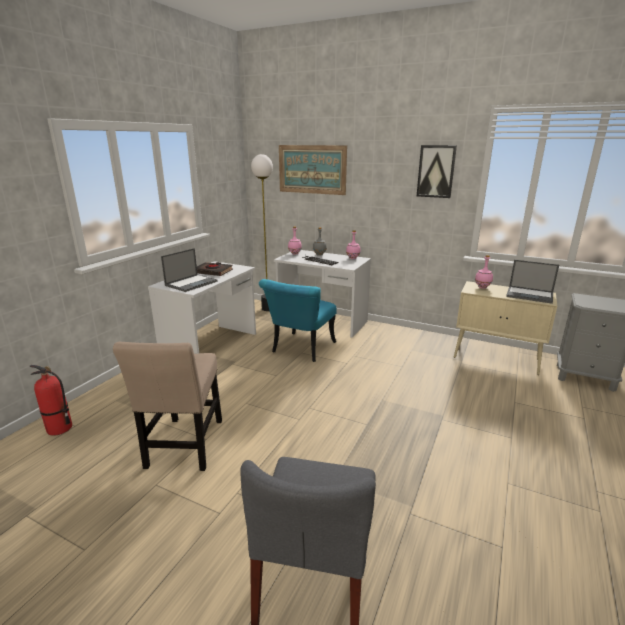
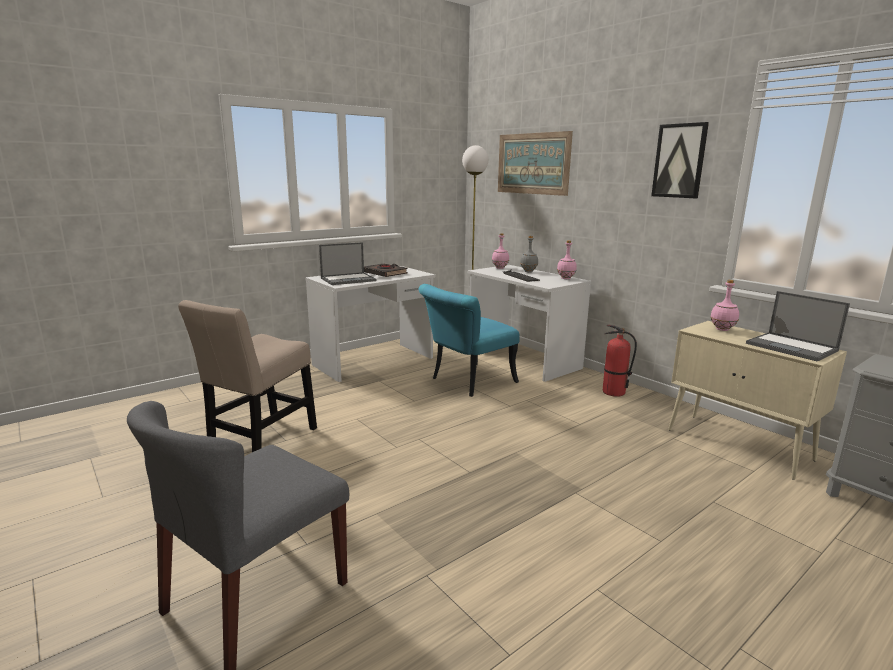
camera: 25 degrees right, 5 degrees down
fire extinguisher [30,365,72,436] -> fire extinguisher moved to [603,325,637,397]

